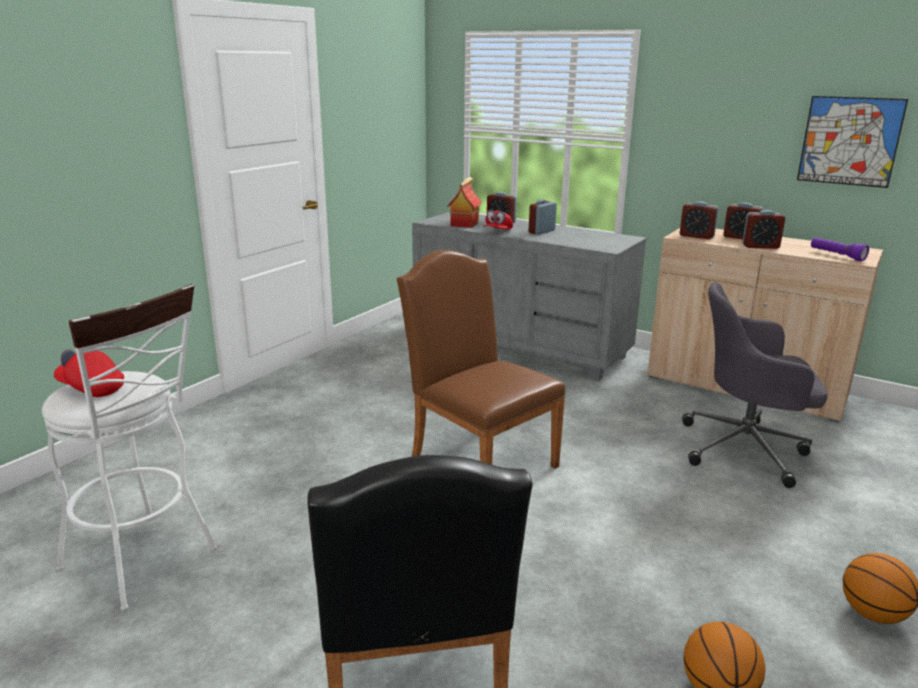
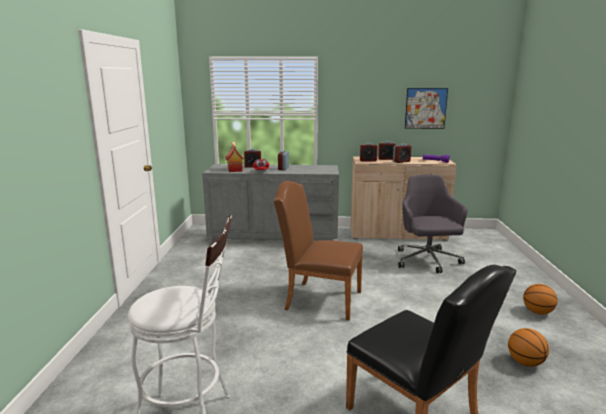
camera: 30 degrees left, 5 degrees down
red cap [54,349,124,397] -> none
grey office chair [682,282,828,488] -> grey office chair turned 105 degrees clockwise [398,174,468,273]

